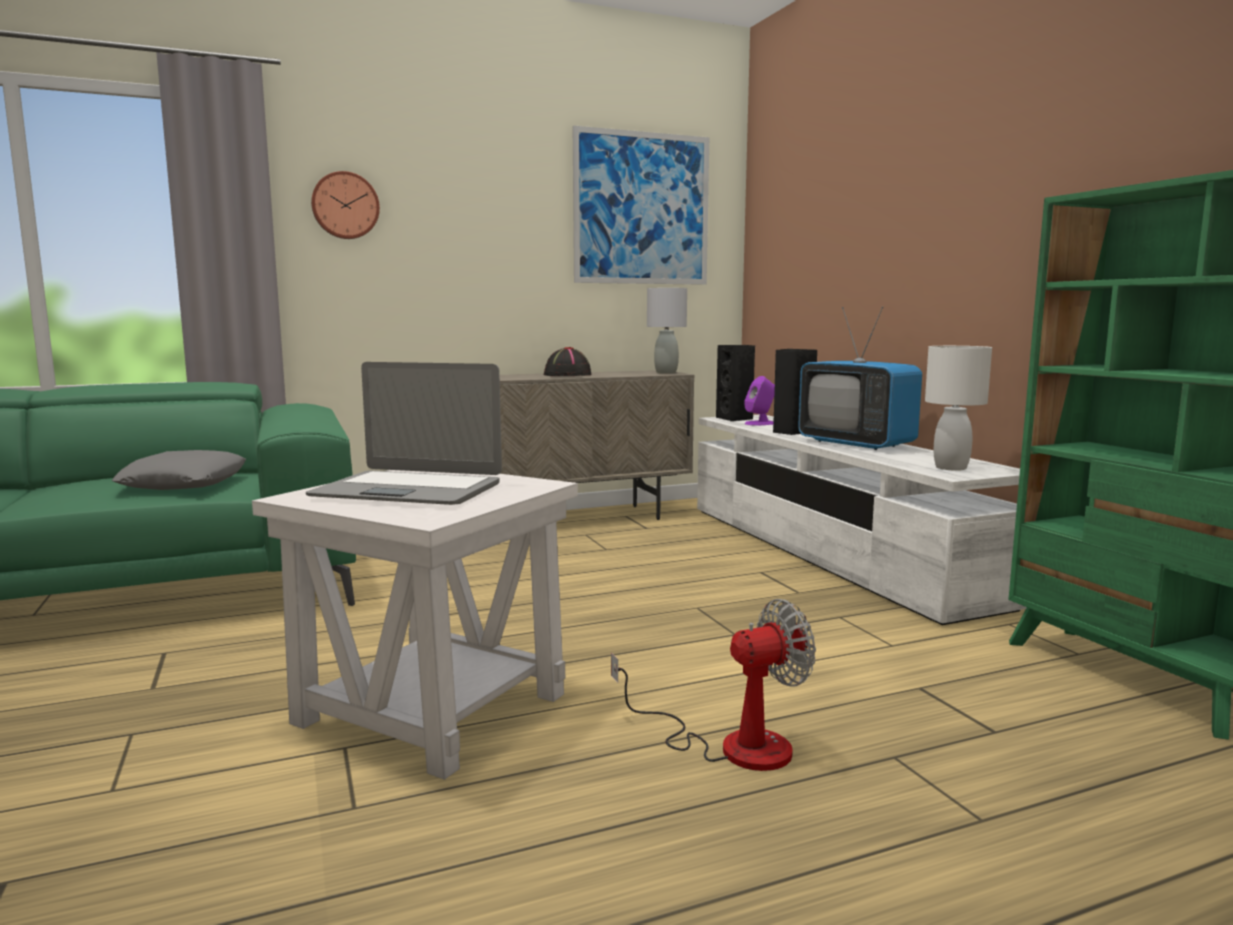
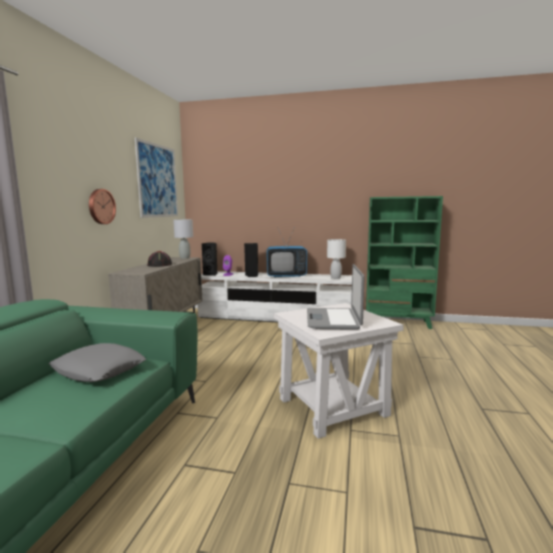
camera: 55 degrees left, 0 degrees up
laptop [306,362,502,505] -> laptop turned 135 degrees clockwise [307,264,365,330]
wall clock [311,171,380,239] -> wall clock moved to [89,189,116,224]
fan [611,599,816,771] -> none

